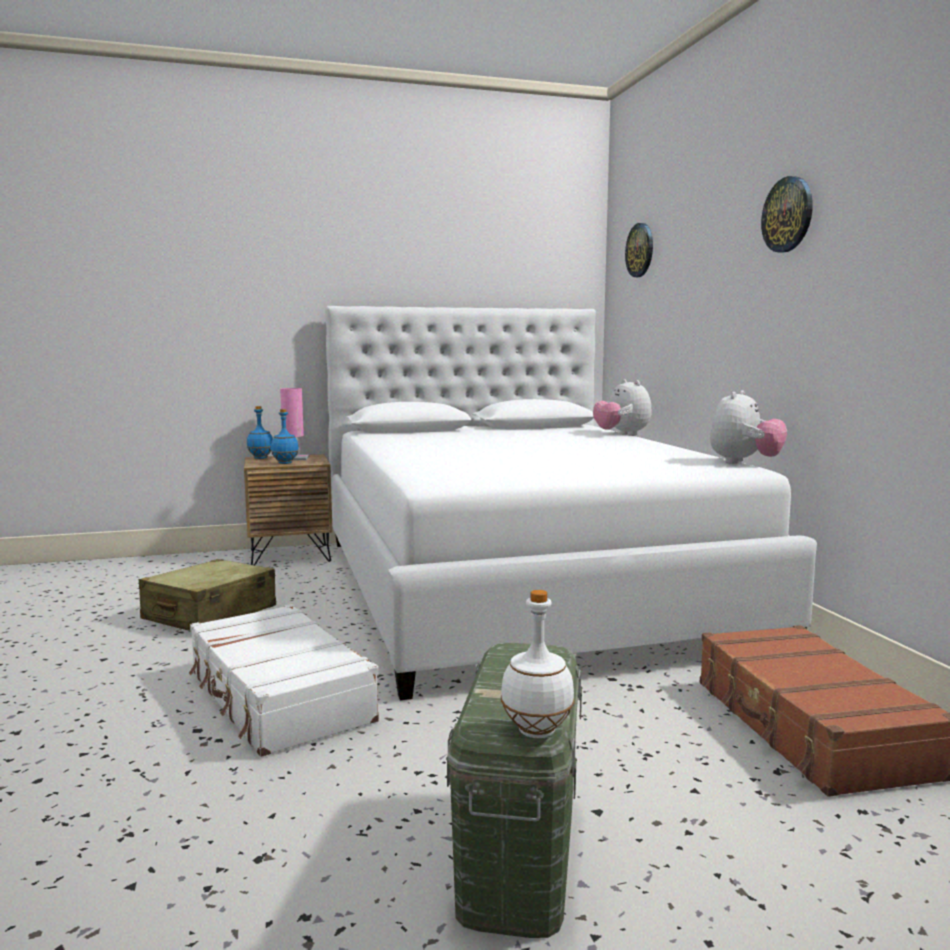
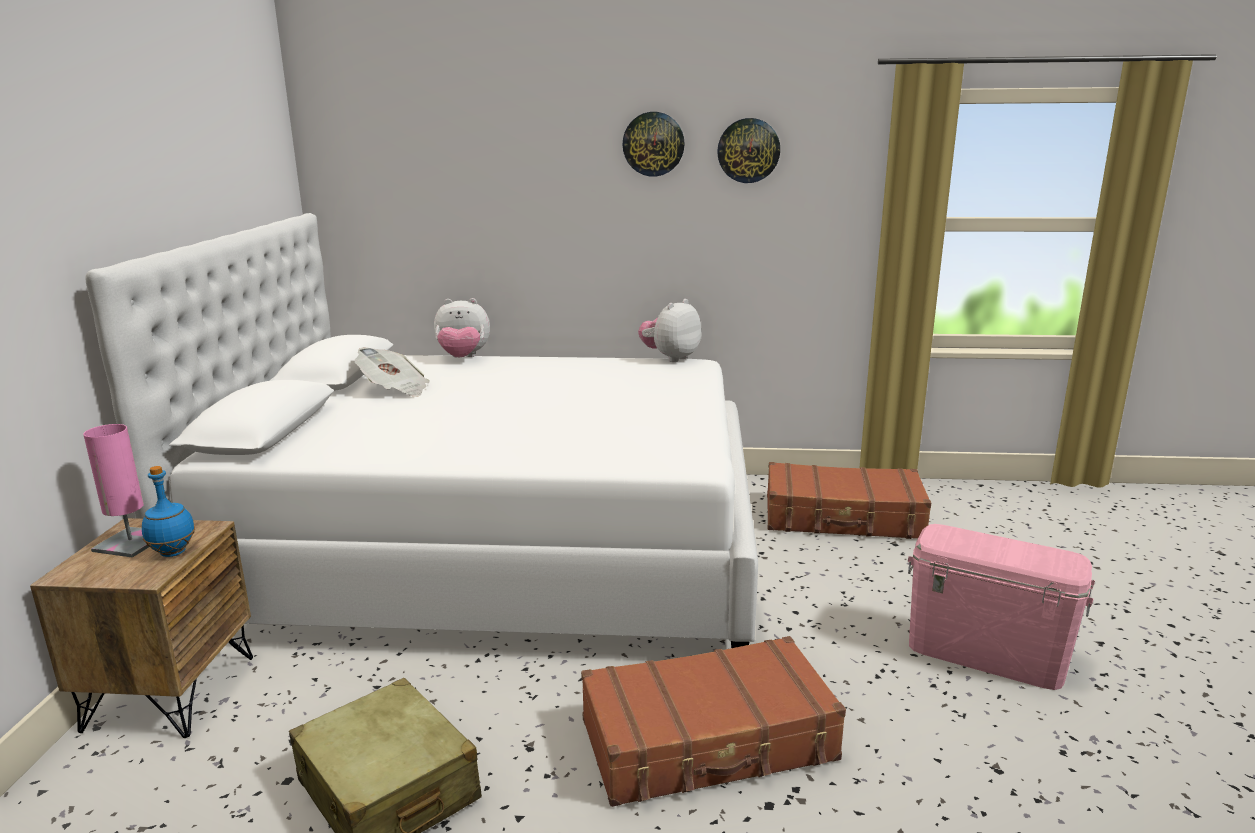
camera: 70 degrees left, 10 degrees up
white suitcase [189,604,379,757] -> brown suitcase [581,636,846,807]
blue bottle [247,406,273,459] -> none
green storage box [446,643,582,938] -> pink storage box [908,524,1095,690]
white bottle [501,590,575,738] -> none
wall clock [625,223,653,277] -> wall clock moved to [717,118,780,183]
plush toy [710,390,787,464] -> plush toy turned 105 degrees counterclockwise [638,299,702,362]
none -> newspaper [355,347,430,397]

